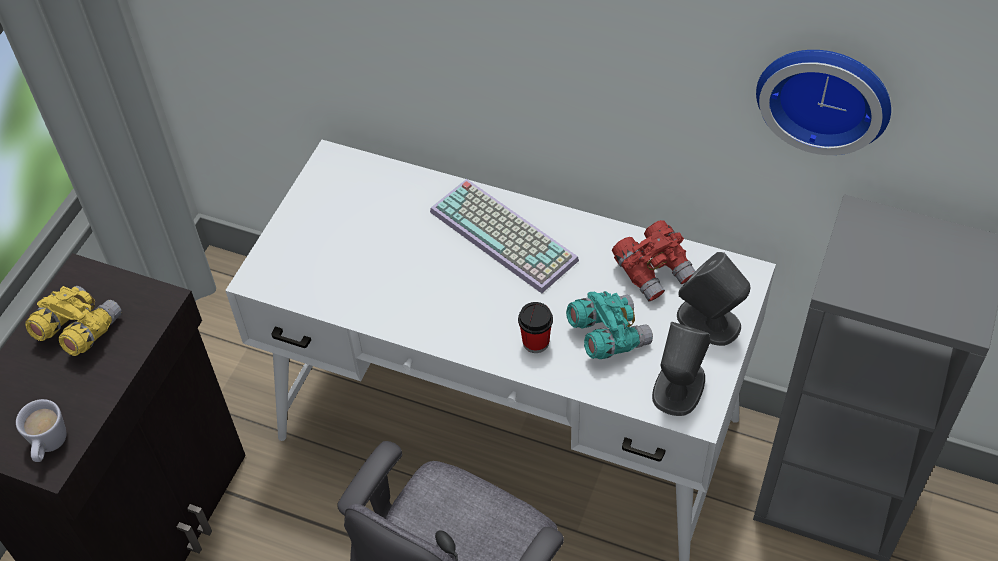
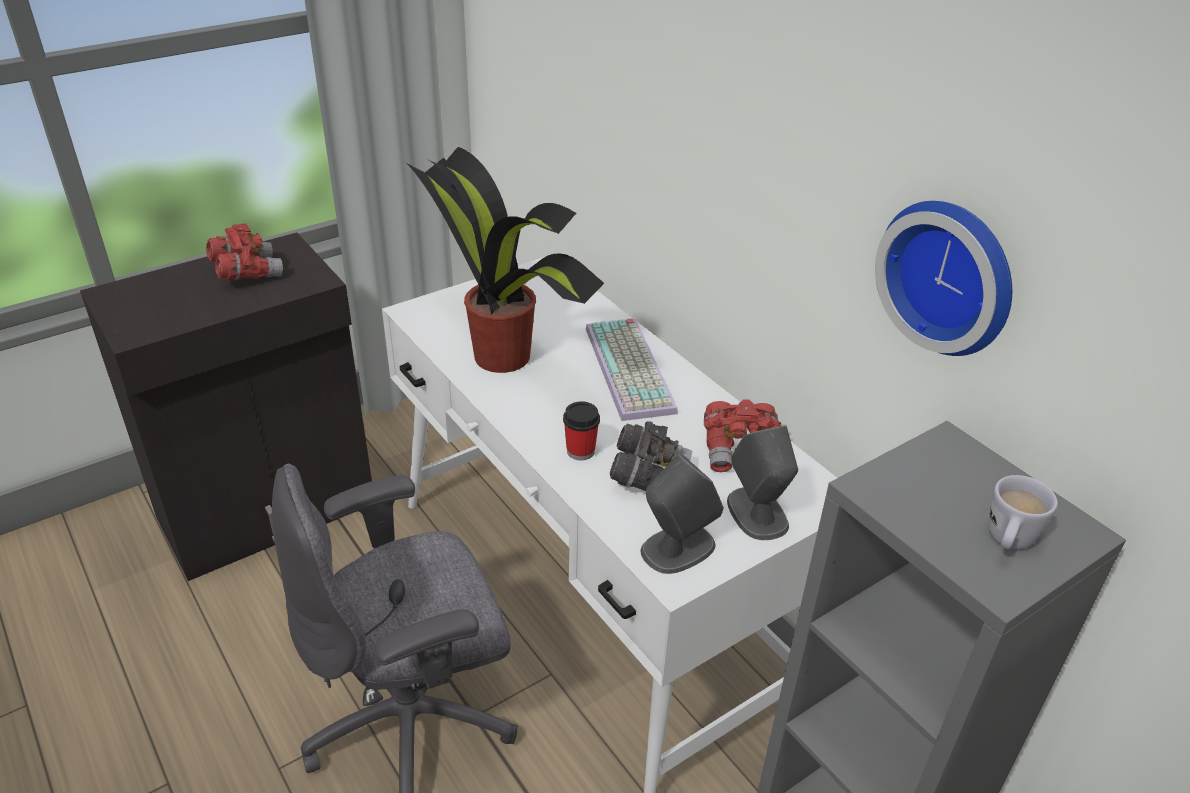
camera: 30 degrees right, 15 degrees down
white mug [16,399,66,462] -> white mug moved to [988,475,1058,549]
yellow binoculars [25,286,122,356] -> red binoculars [206,224,283,280]
turquoise binoculars [566,291,653,359] -> grey binoculars [610,421,692,491]
none -> potted plant [407,147,604,373]

